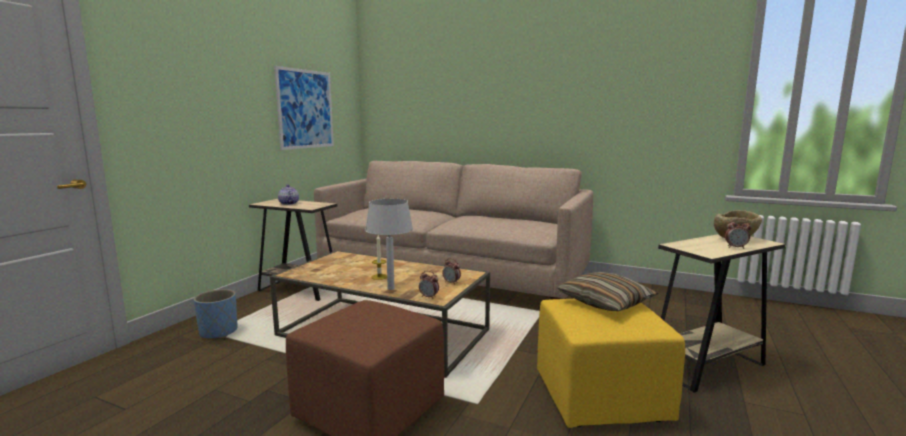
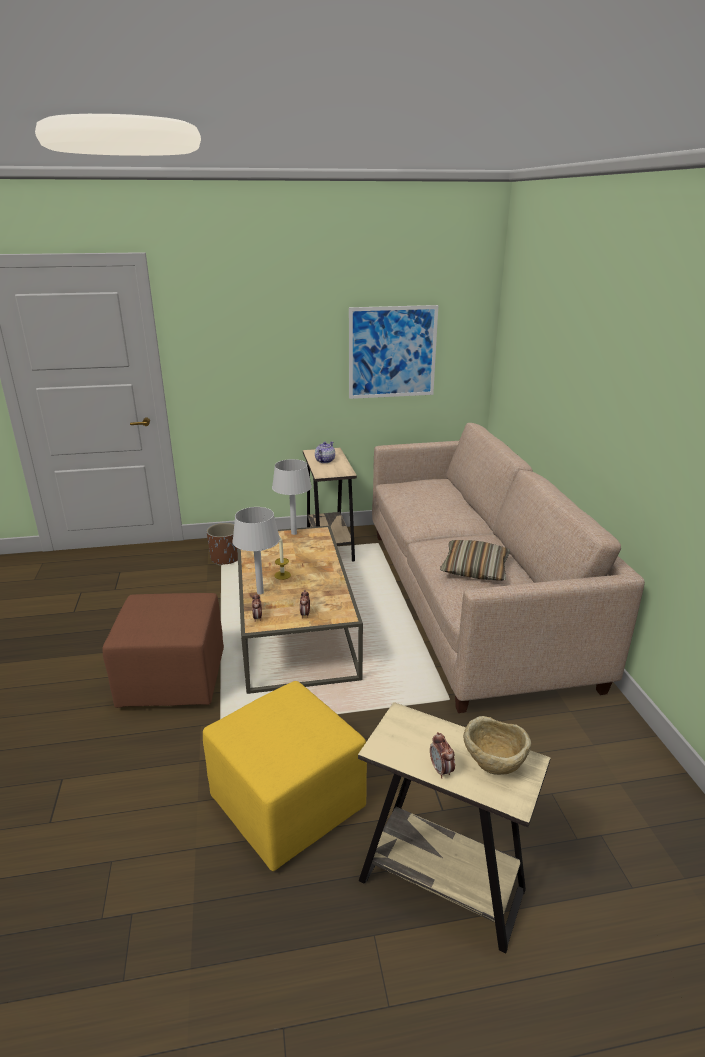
camera: 55 degrees right, 15 degrees up
blue planter [194,289,238,339] -> brown planter [207,523,238,566]
pillow [557,272,658,311] -> pillow moved to [440,540,510,581]
none -> grey table lamp [272,459,312,535]

